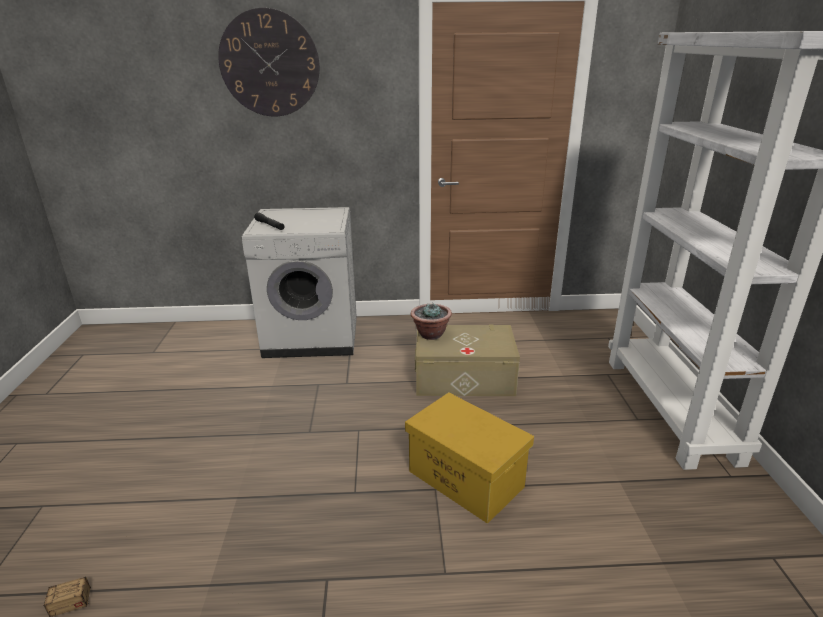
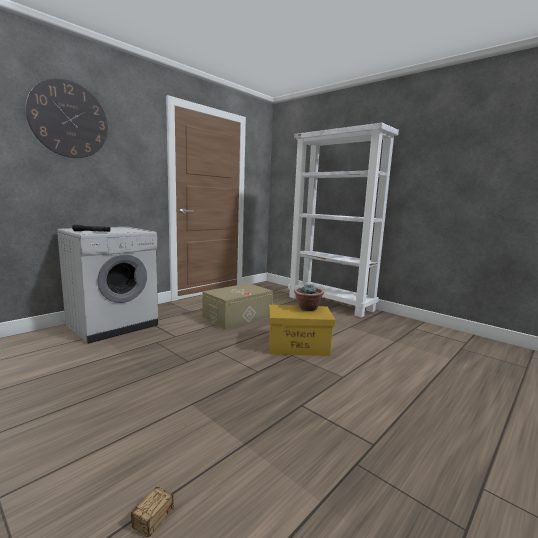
camera: 45 degrees left, 15 degrees down
potted plant [411,303,452,340] -> potted plant moved to [294,285,324,311]

